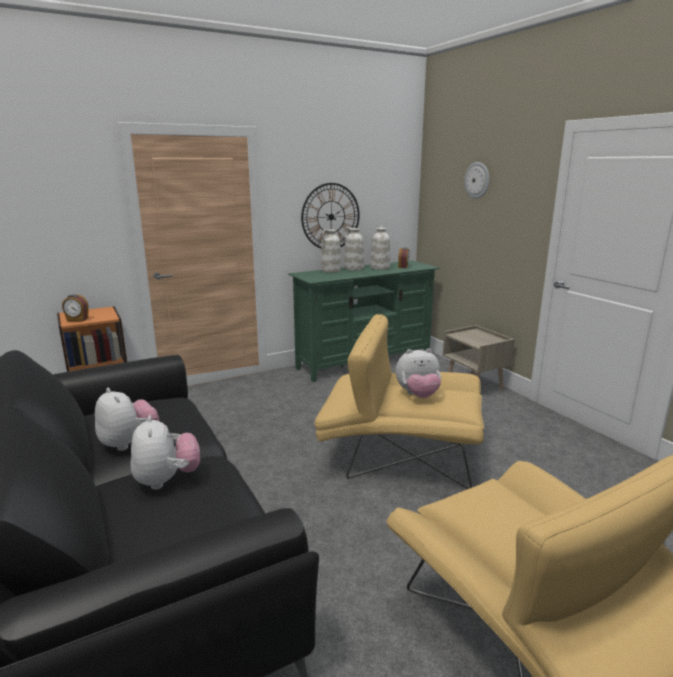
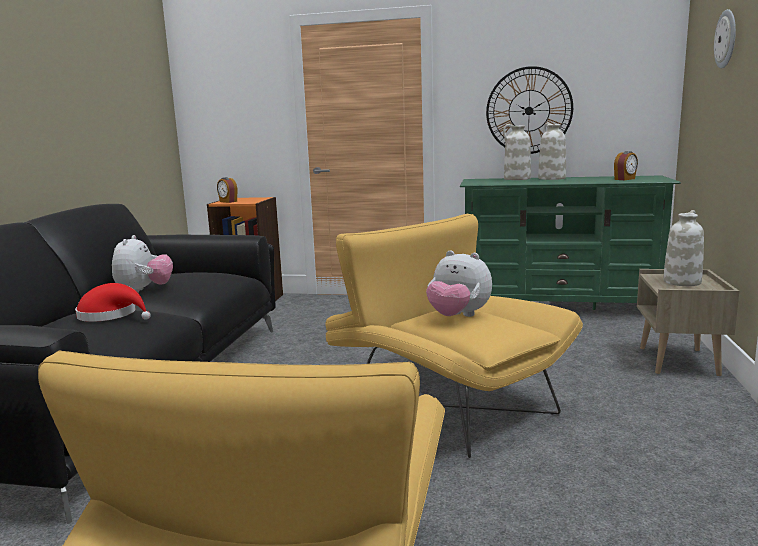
camera: 40 degrees right, 5 degrees down
plush toy [131,416,200,490] -> red hat [75,283,151,322]
white vase [370,226,390,270] -> white vase moved to [663,210,704,286]

